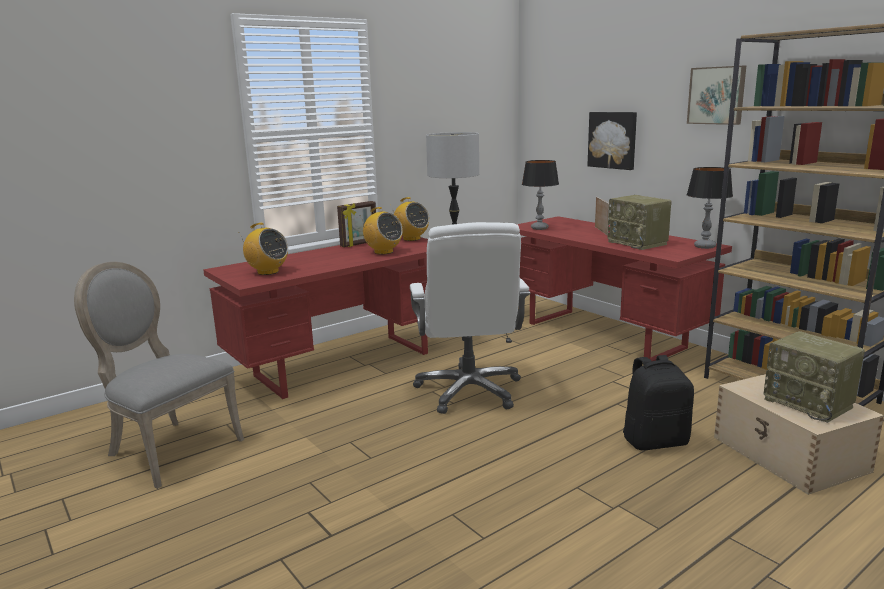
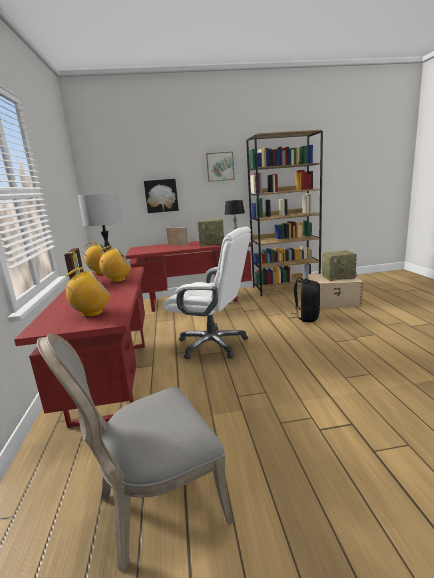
camera: 60 degrees left, 0 degrees up
table lamp [522,160,559,230] -> none

